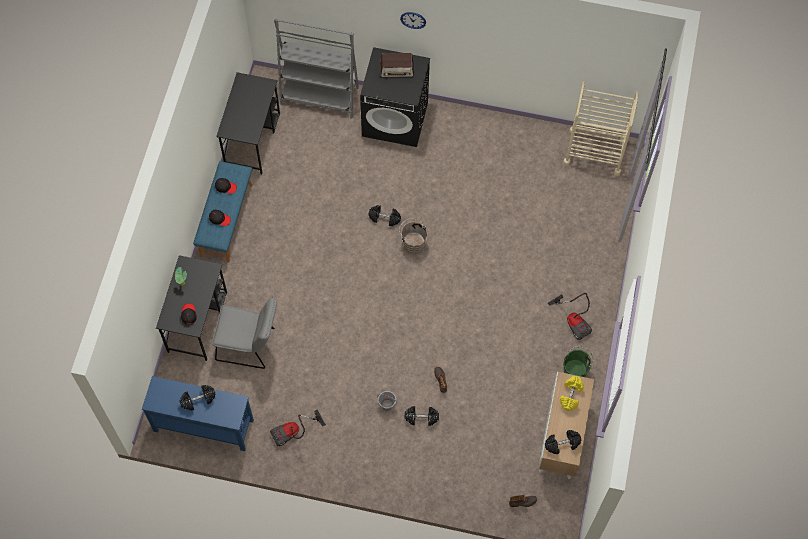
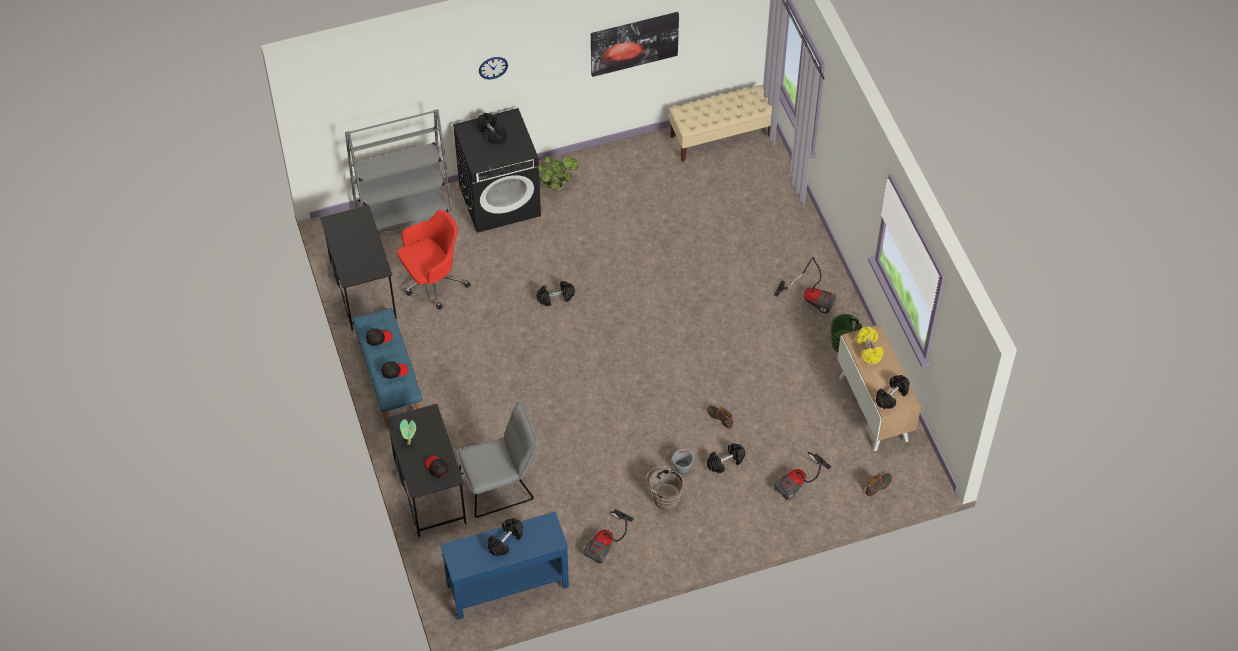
camera: 30 degrees left, 10 degrees down
radio [380,53,414,77] -> black dumbbell [477,113,507,145]
brown bucket [399,219,427,254] -> brown bucket moved to [646,466,684,510]
beige cart [563,81,638,176] -> beige bench [669,85,772,162]
none -> red office chair [397,210,471,309]
none -> potted plant [539,157,579,191]
none -> picture [591,12,679,77]
none -> vacuum cleaner [774,452,831,500]

